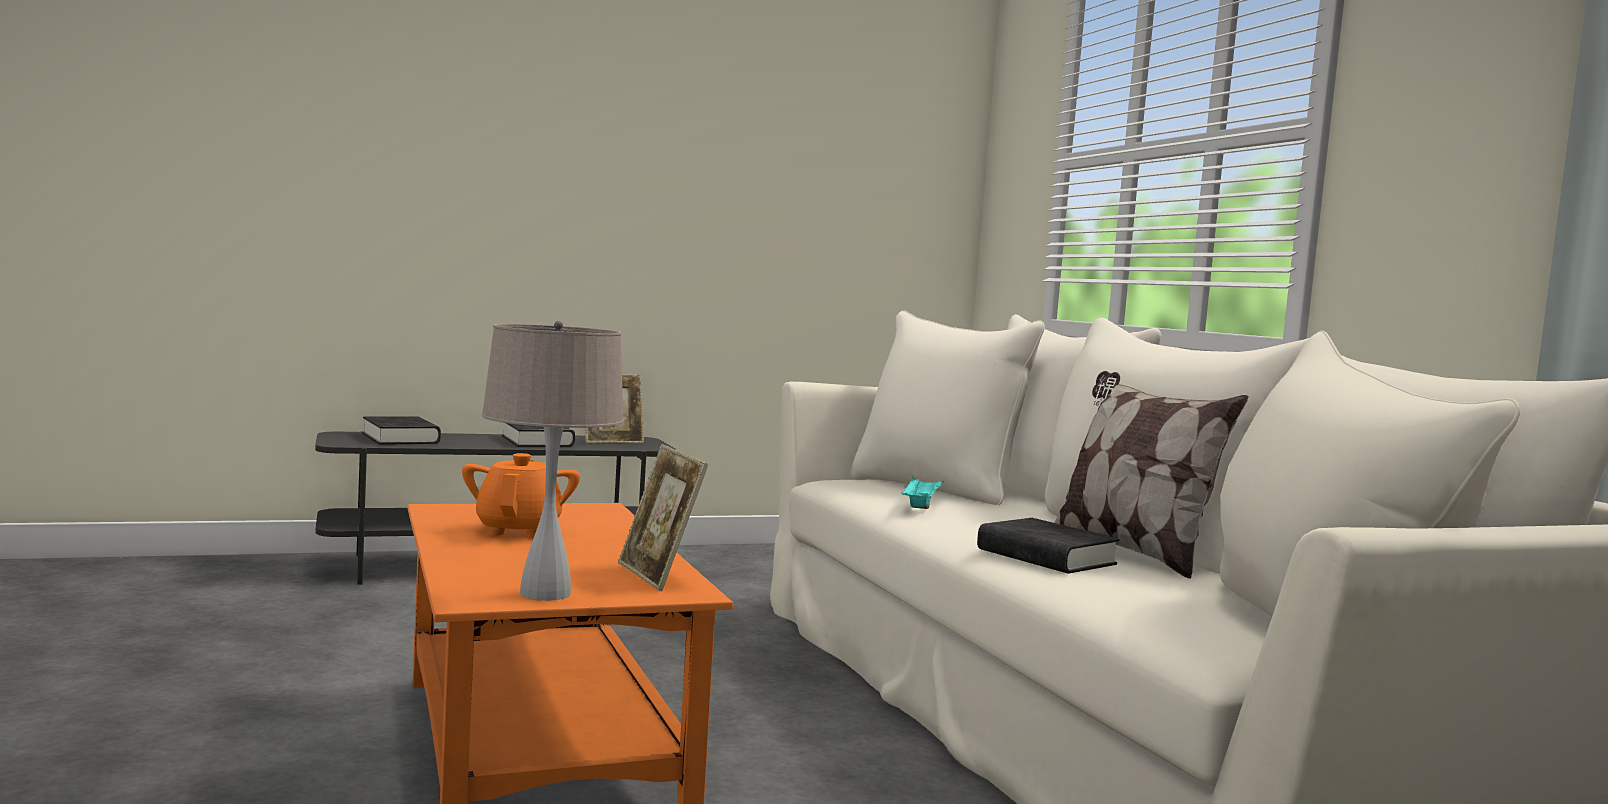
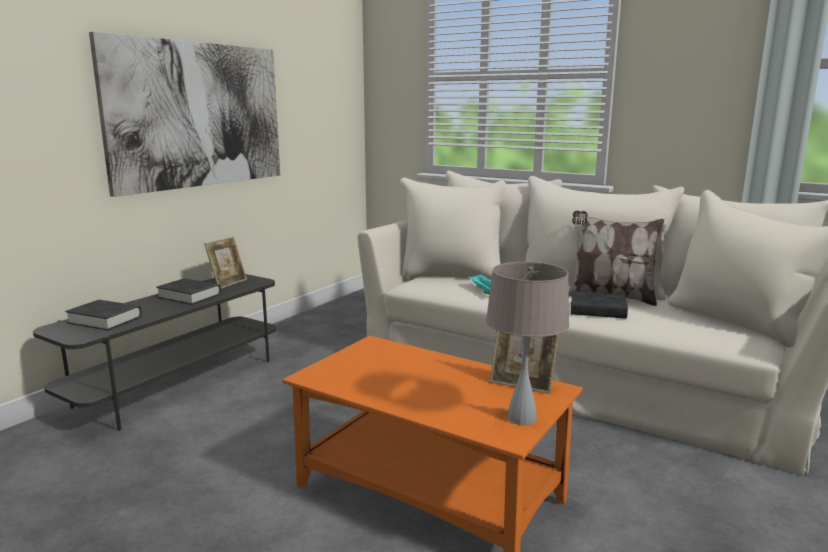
camera: 35 degrees left, 10 degrees up
orange teapot [462,453,580,538] -> none
none -> picture [89,32,280,197]

